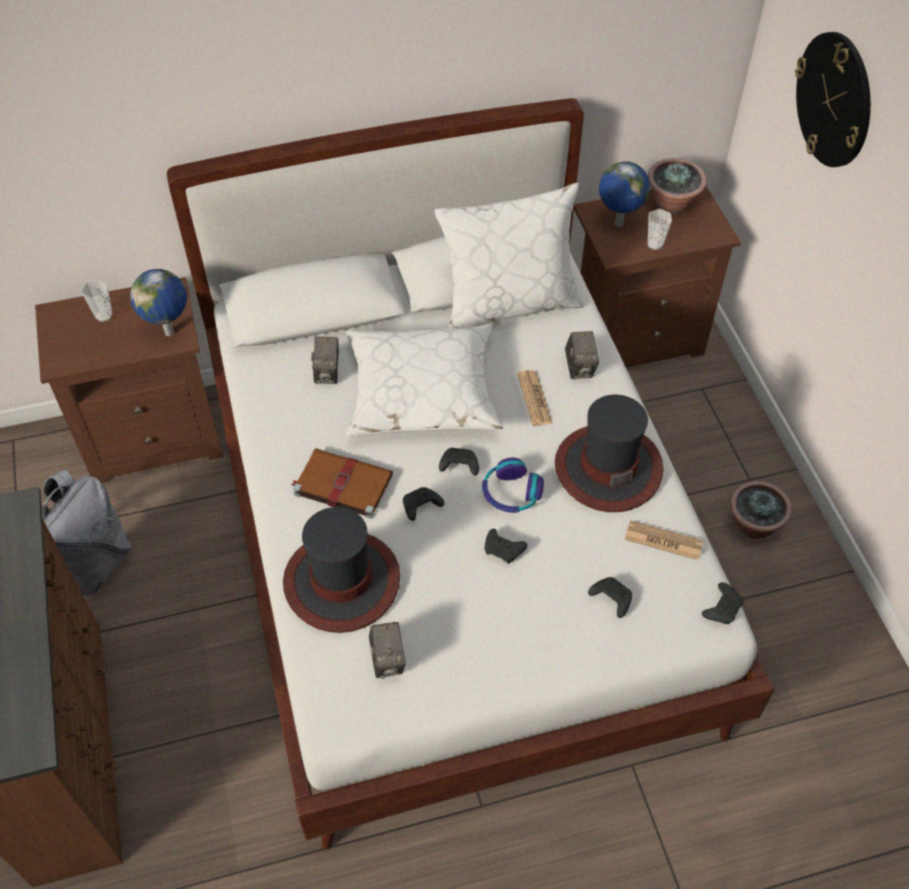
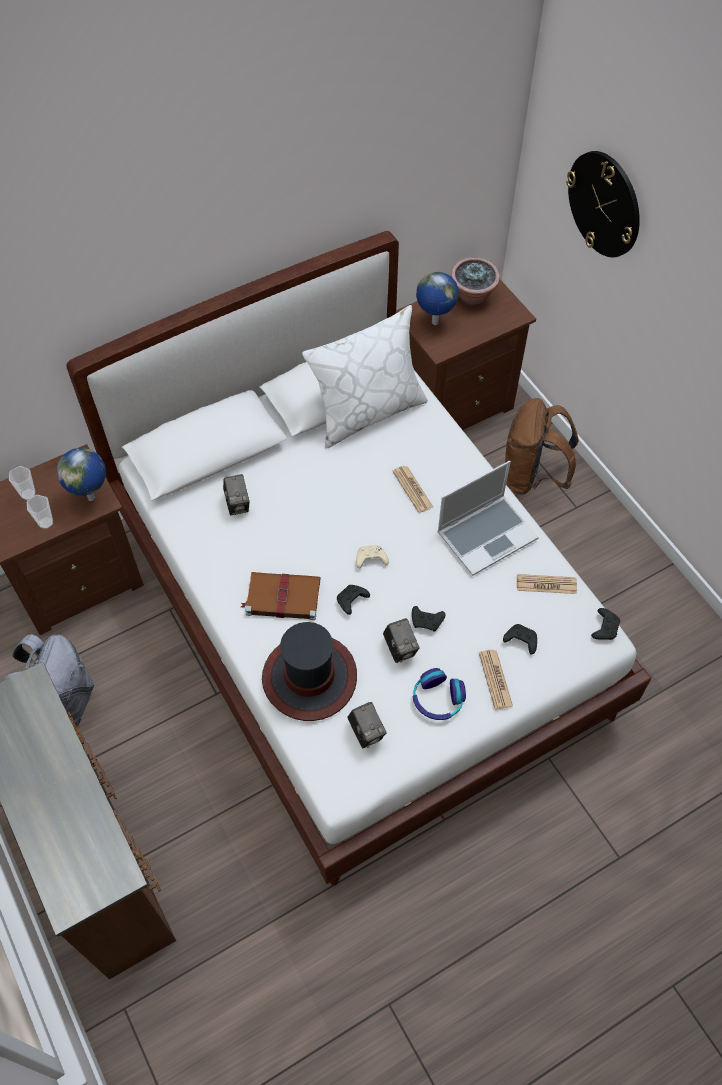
camera: 15 degrees left, 5 degrees up
white pillow [346,324,503,437] -> none
black game controller [439,448,479,476] -> beige game controller [356,545,389,568]
headphones [482,458,544,513] -> headphones moved to [413,668,466,720]
hat [555,395,663,512] -> laptop [437,461,539,576]
camera [565,331,599,379] -> camera moved to [383,618,420,663]
cup [648,209,672,250] -> cup moved to [27,495,53,529]
potted plant [730,481,792,539] -> none
none -> newspaper [479,650,513,709]
none -> brown backpack [505,398,579,495]

